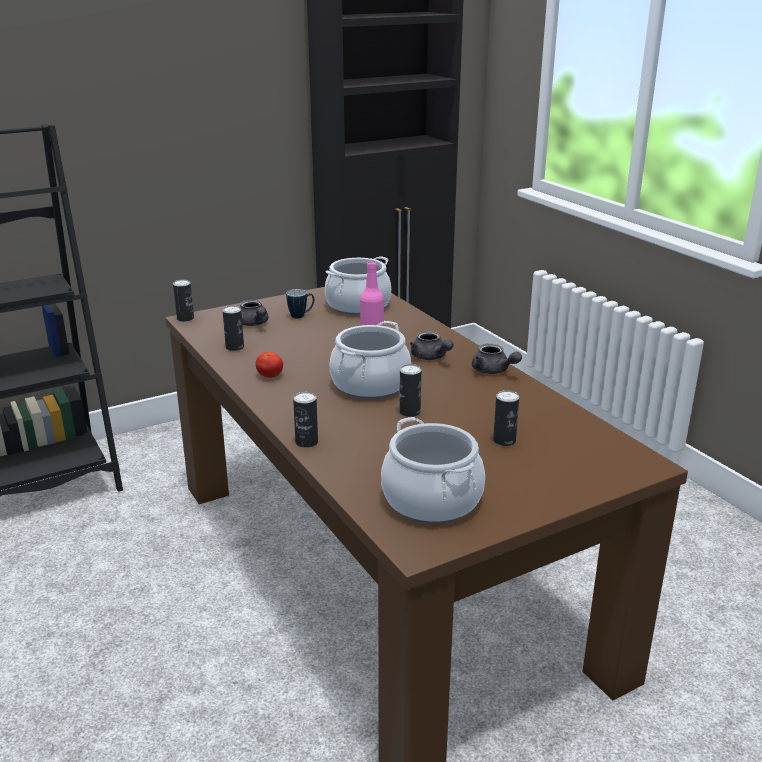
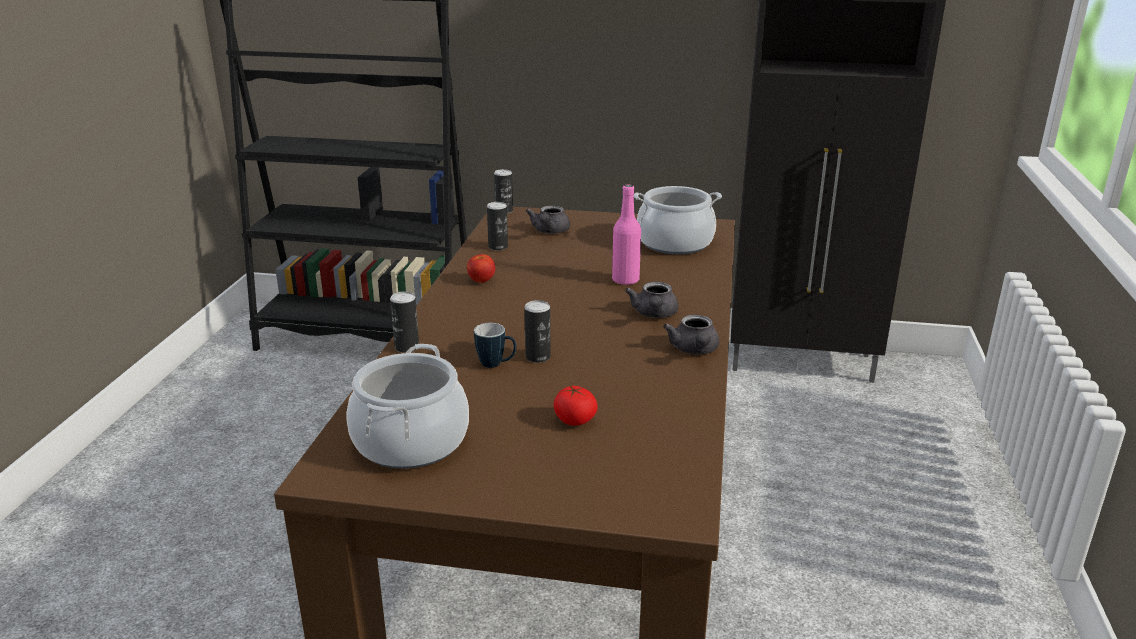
camera: 40 degrees right, 0 degrees up
mug [286,289,314,319] -> mug moved to [474,323,516,368]
cooking pot [329,321,411,399] -> none
can [493,390,519,446] -> tomato [554,385,597,426]

